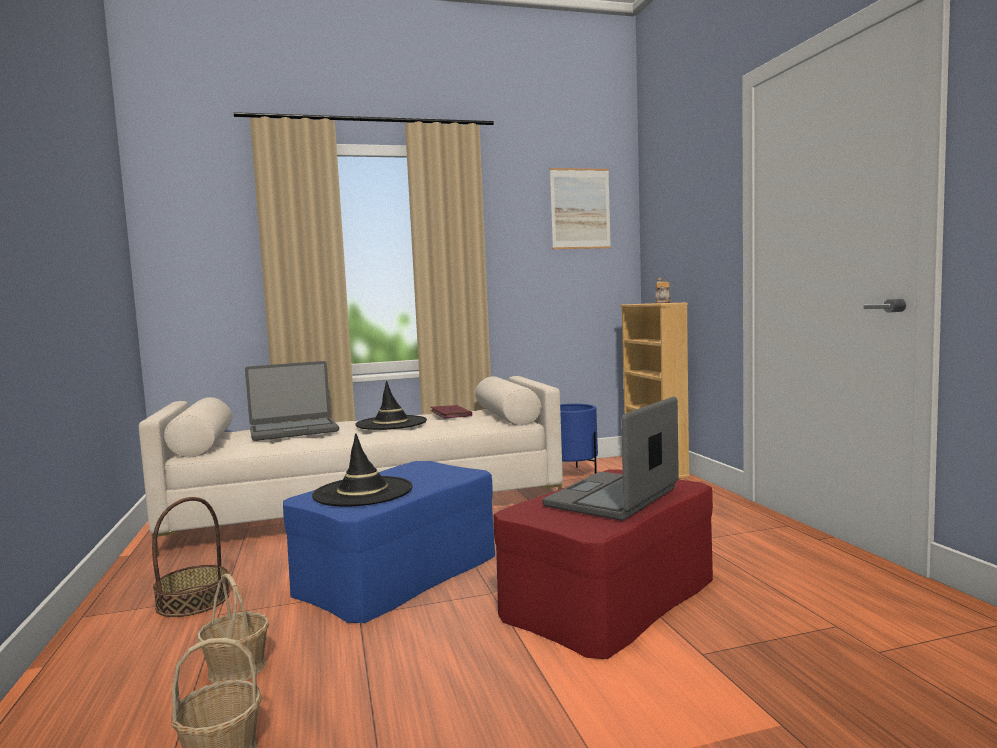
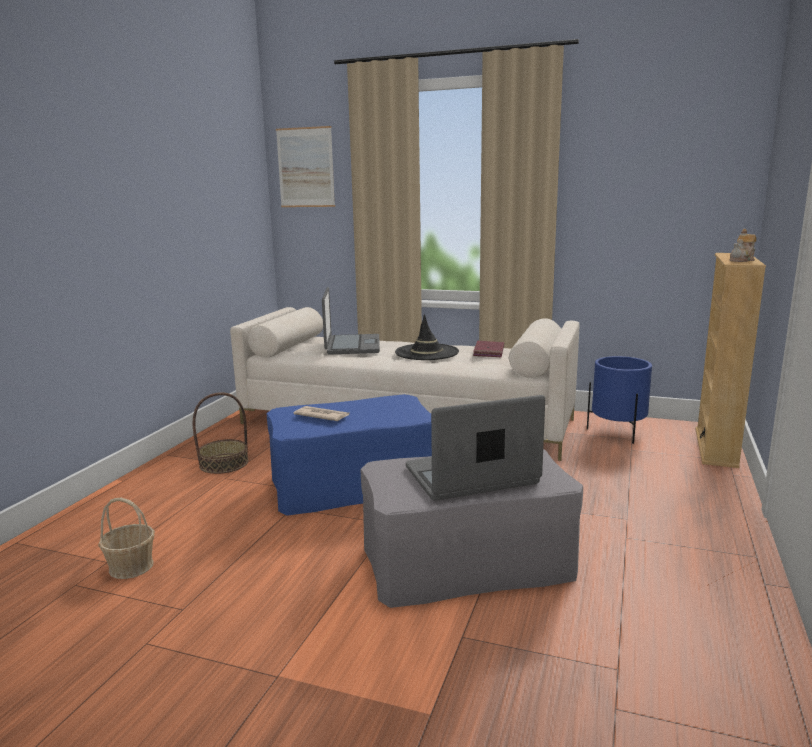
camera: 35 degrees right, 10 degrees up
basket [197,574,269,683] -> none
laptop [245,361,339,441] -> laptop turned 105 degrees counterclockwise [322,287,380,354]
black hat [312,433,413,507] -> newspaper [294,406,350,421]
red ottoman [493,469,713,659] -> grey ottoman [361,449,583,608]
picture [550,168,611,249] -> picture moved to [276,126,335,207]

